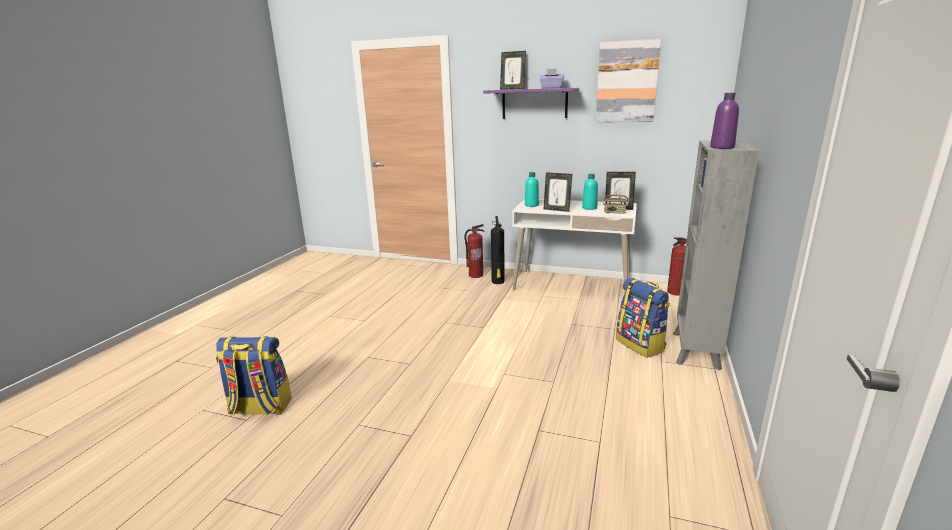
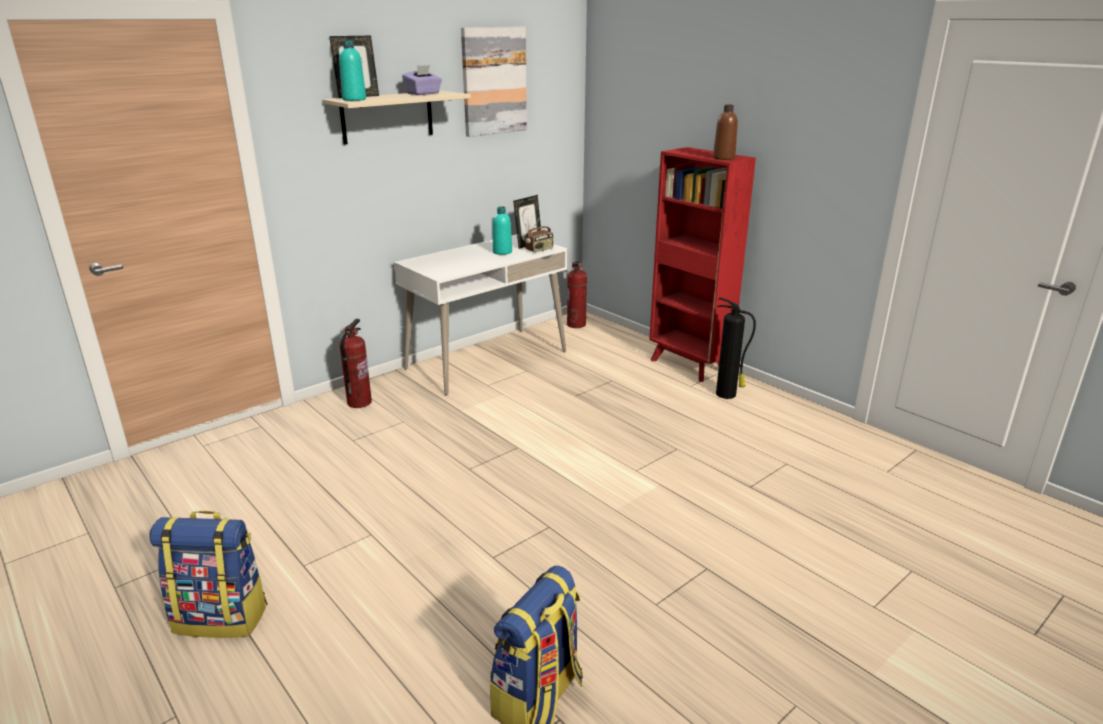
camera: 60 degrees left, 5 degrees up
purple shelf [483,88,579,119] -> beige shelf [323,91,471,145]
fire extinguisher [491,216,505,284] -> fire extinguisher moved to [716,297,756,399]
turquoise bottle [525,172,539,207] -> turquoise bottle moved to [339,40,366,101]
picture frame [544,172,572,212] -> none
backpack [616,278,670,358] -> backpack moved to [149,511,268,638]
grey bookcase [673,140,759,370] -> red bookcase [649,147,756,382]
purple bottle [710,93,739,149] -> brown bottle [713,104,738,160]

